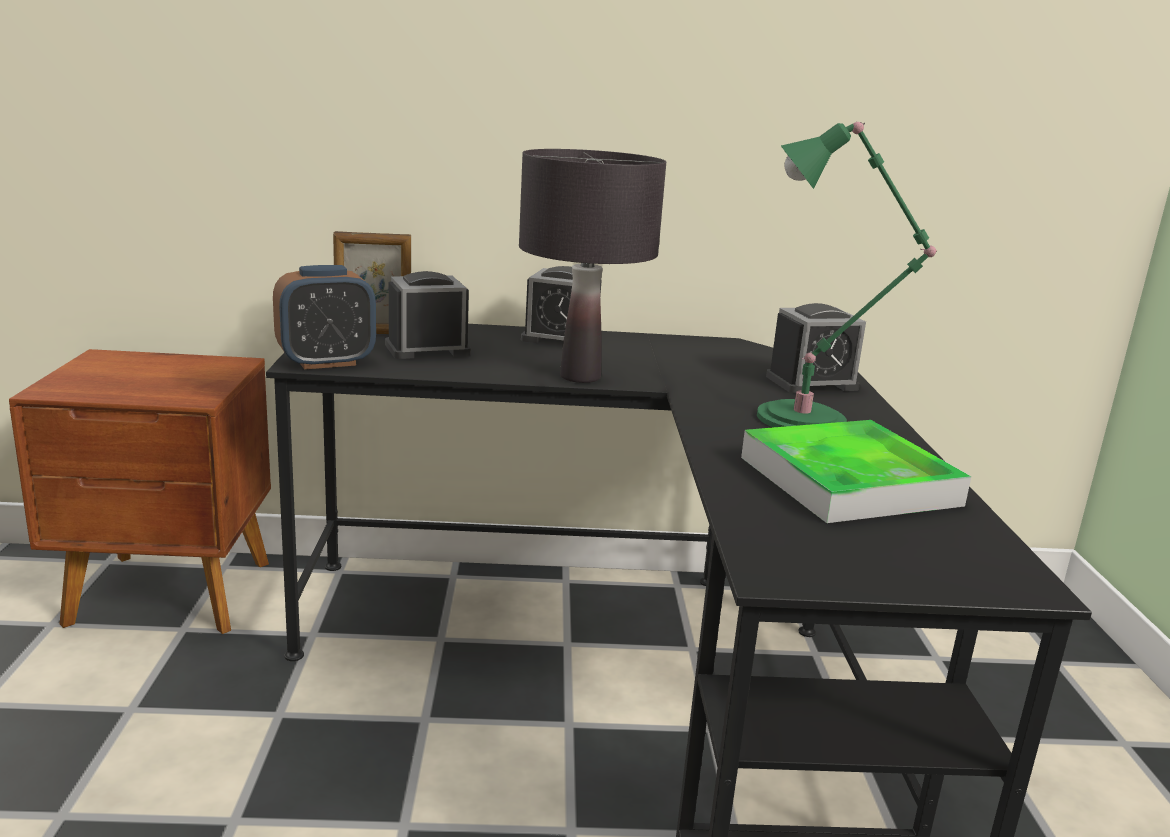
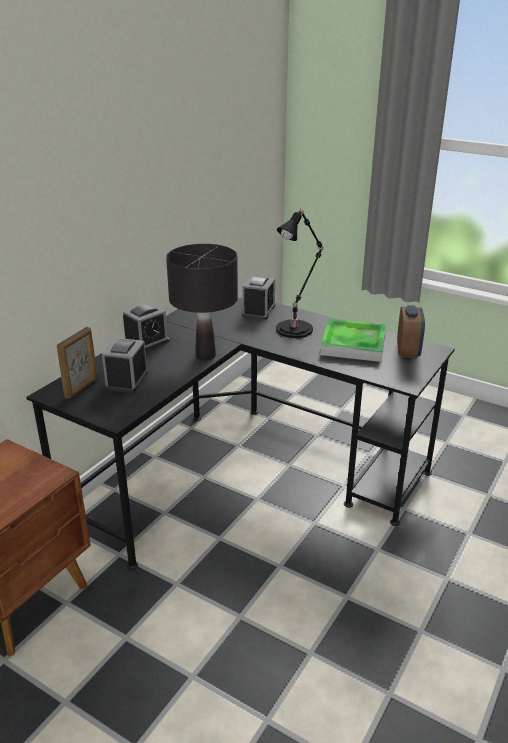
camera: 55 degrees left, 10 degrees up
alarm clock [273,265,376,369] -> alarm clock moved to [397,305,425,358]
green table lamp [757,122,937,427] -> black table lamp [276,209,324,338]

